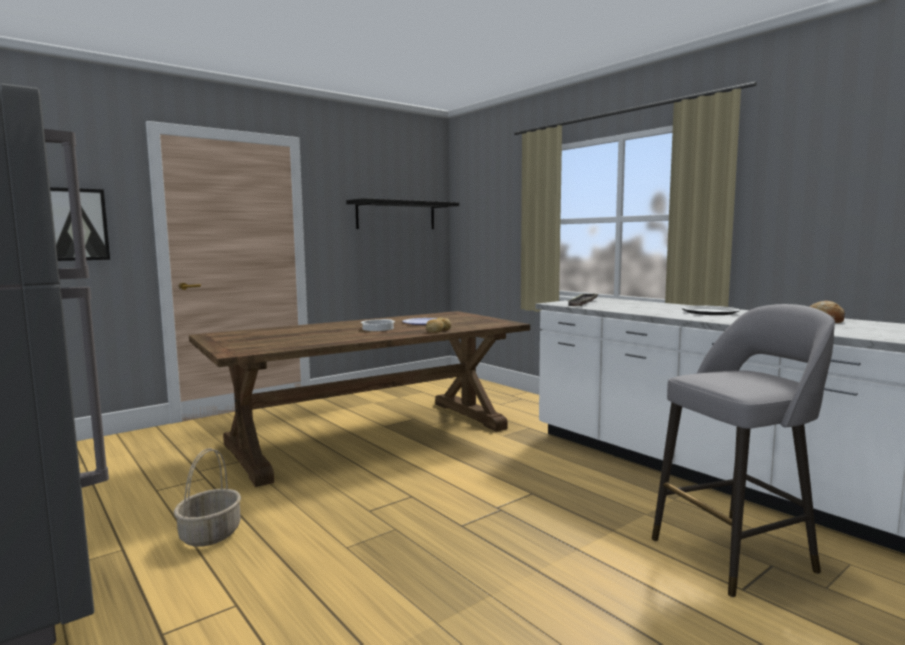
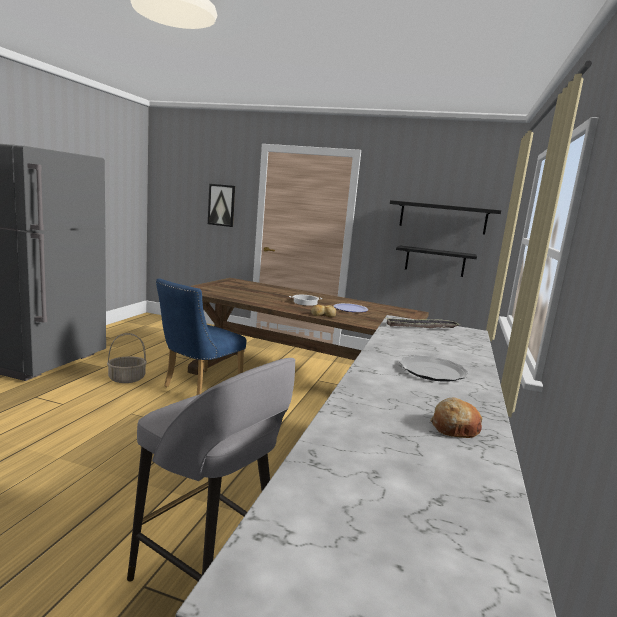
camera: 55 degrees right, 5 degrees up
none -> blue chair [156,278,246,395]
none -> black shelf [396,245,477,277]

